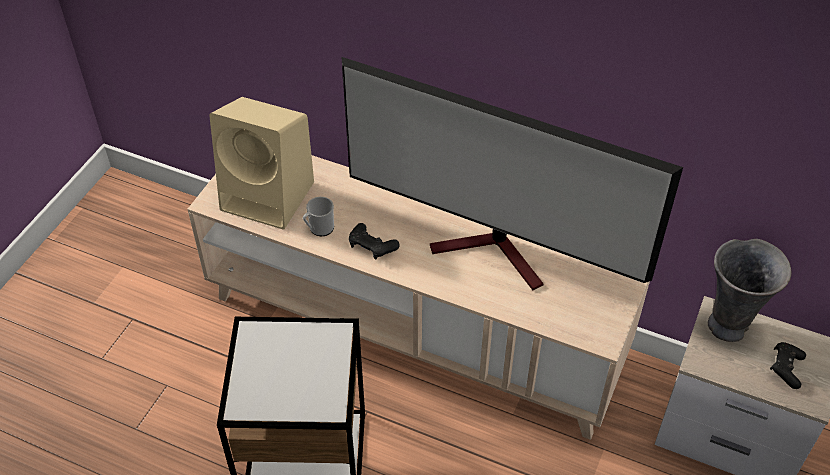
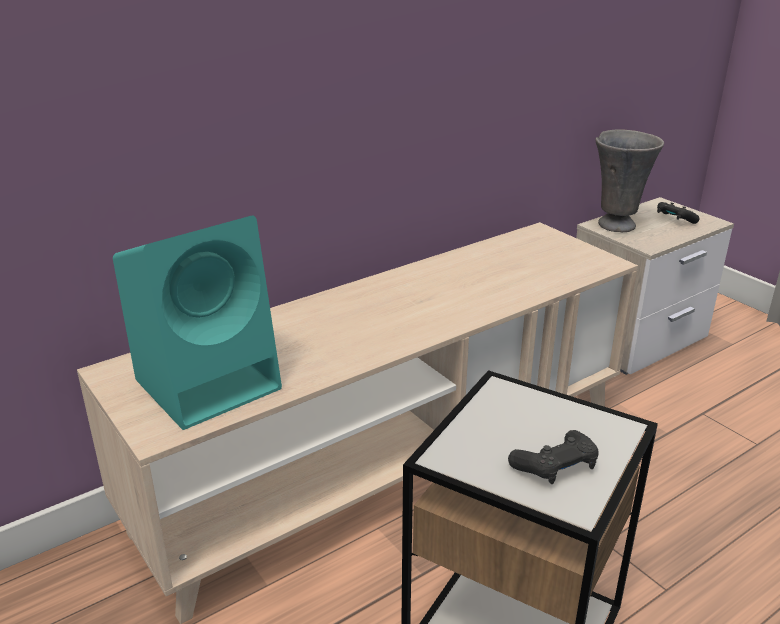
camera: 60 degrees left, 20 degrees down
beige speaker [209,97,314,230] -> turquoise speaker [113,216,282,430]
mug [303,197,334,236] -> none
television [342,57,683,290] -> none
black game controller [349,223,400,260] -> black game controller moved to [508,430,599,484]

